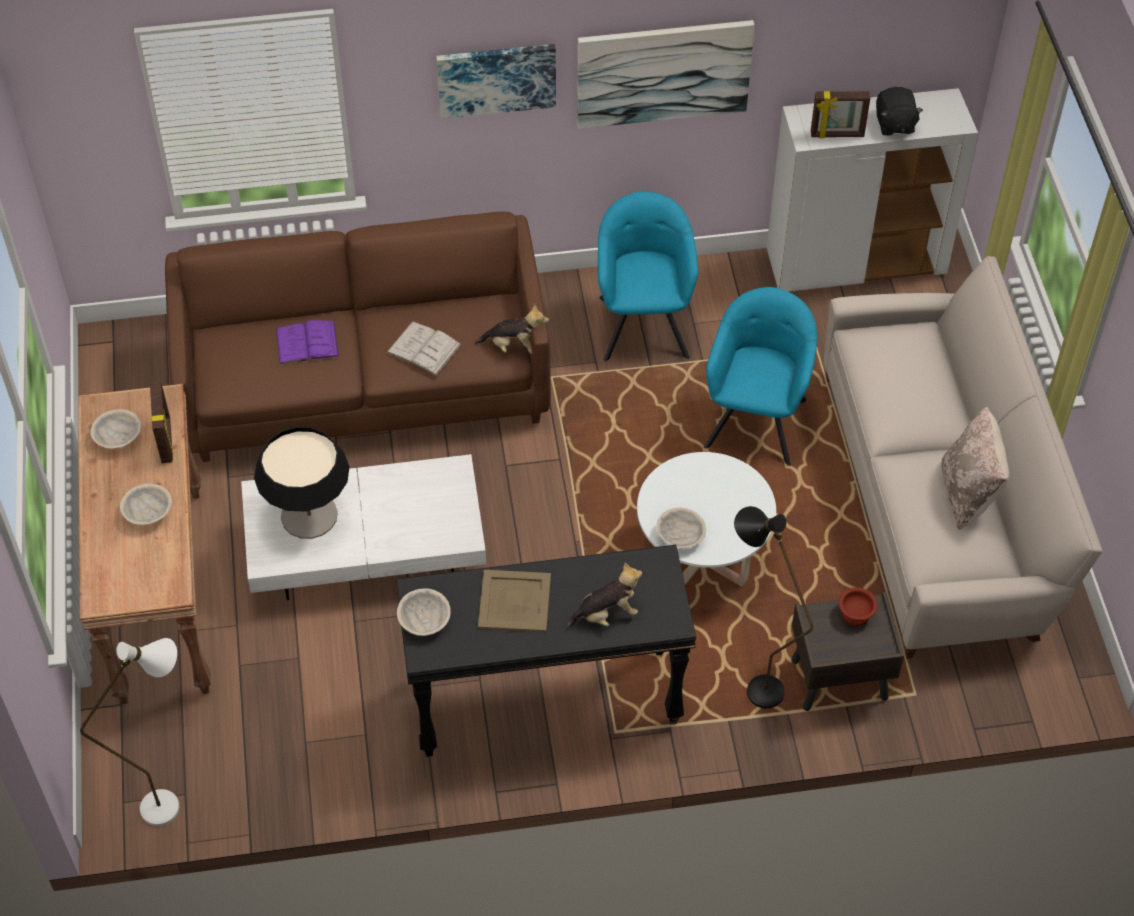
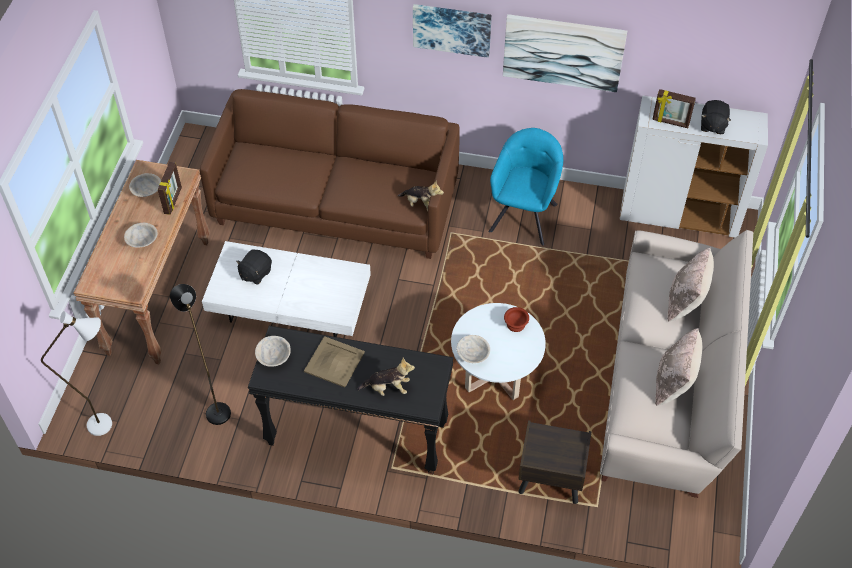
camera: 20 degrees right, 0 degrees up
table lamp [254,427,349,539] -> black plush toy [236,249,272,284]
purple book [275,320,340,365] -> none
white book [386,321,462,376] -> none
turquoise armchair [704,287,817,466] -> none
black floor lamp [734,506,813,708] -> black floor lamp moved to [170,284,231,425]
brown bowl [838,587,878,626] -> brown bowl moved to [504,307,529,332]
none -> beige pillow [667,248,714,321]

